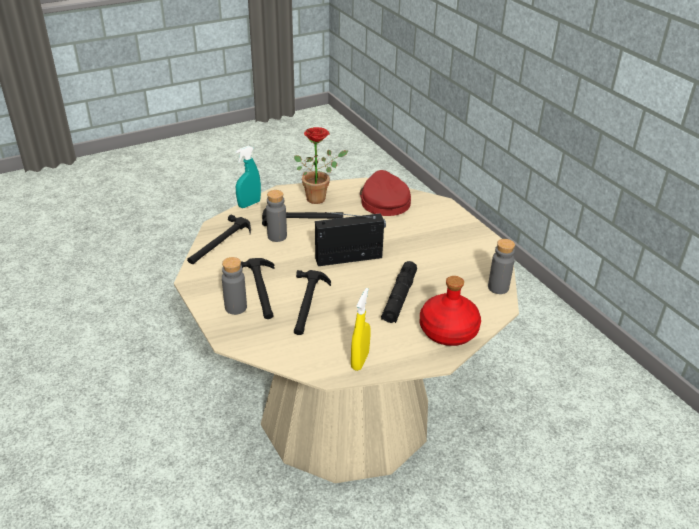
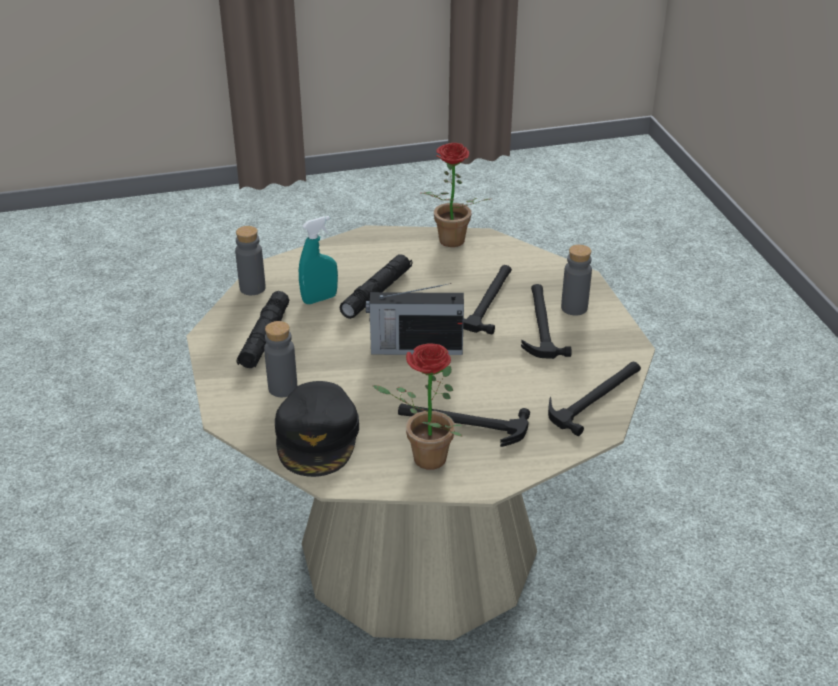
camera: 165 degrees left, 0 degrees up
turquoise spray bottle [236,146,261,208] -> turquoise spray bottle moved to [299,216,338,304]
grey bottle [266,190,287,242] -> grey bottle moved to [264,321,297,397]
yellow spray bottle [351,288,371,371] -> potted plant [421,143,491,247]
red cap [360,170,411,216] -> black cap [275,381,359,477]
red bottle [420,276,481,346] -> none
none -> black flashlight [236,291,289,368]

